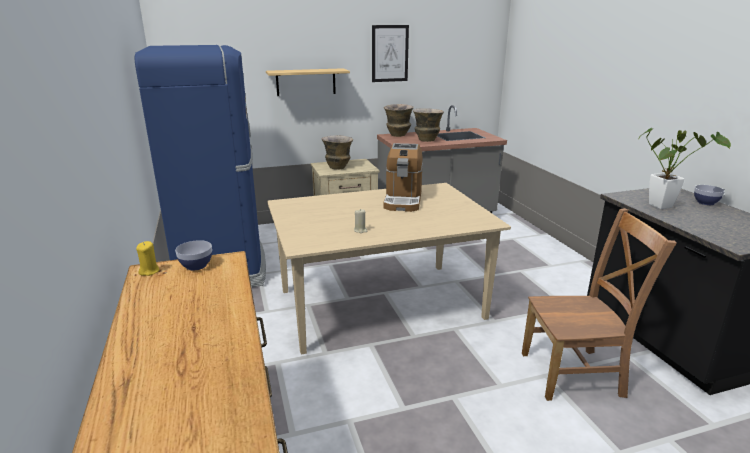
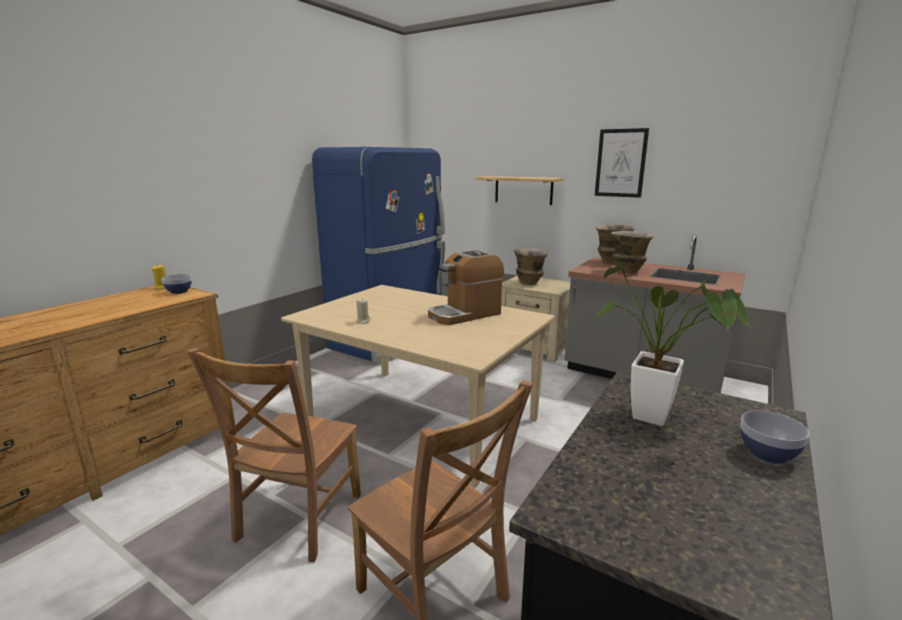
camera: 50 degrees right, 5 degrees down
none -> brown chair [187,348,361,562]

